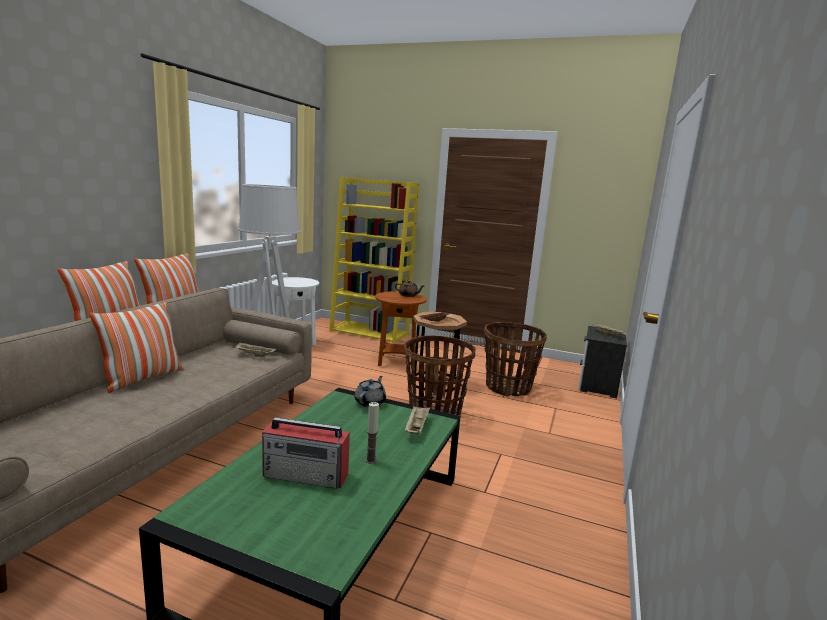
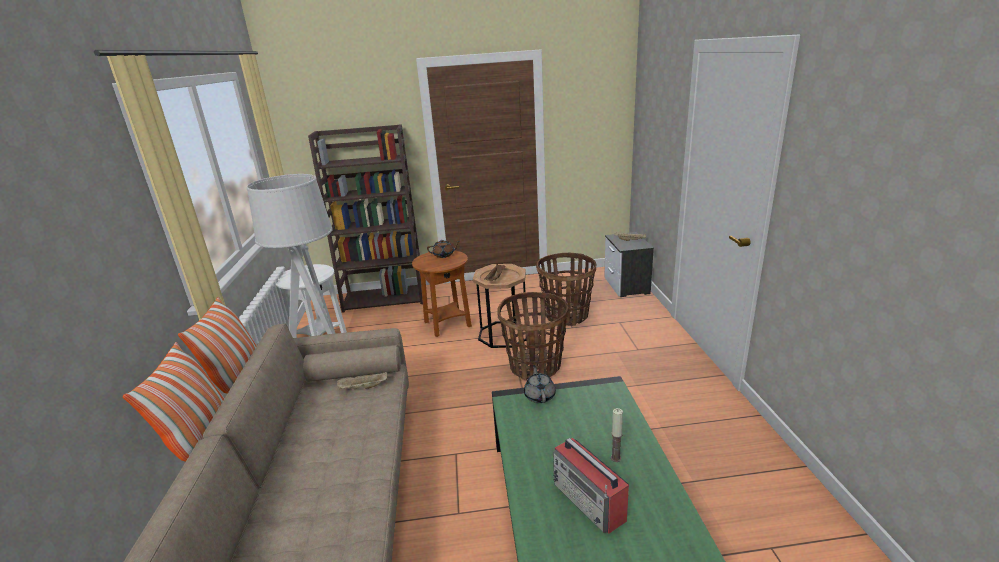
camera: 25 degrees left, 10 degrees up
pillow [89,301,184,393] -> none
radio [262,417,350,489] -> radio turned 75 degrees clockwise [553,438,629,534]
yellow bookcase [329,177,419,344] -> brown bookcase [308,124,423,313]
beige tray [405,405,430,435] -> none

